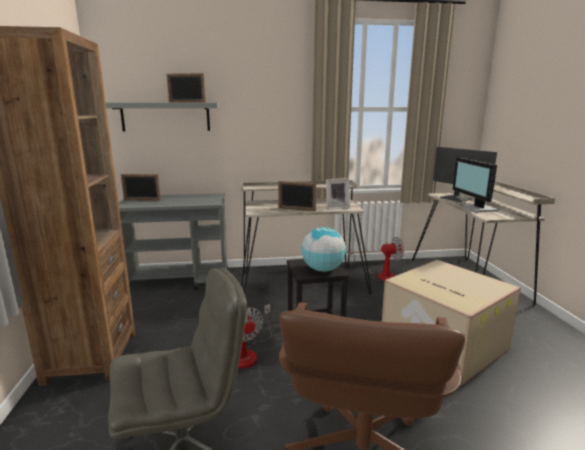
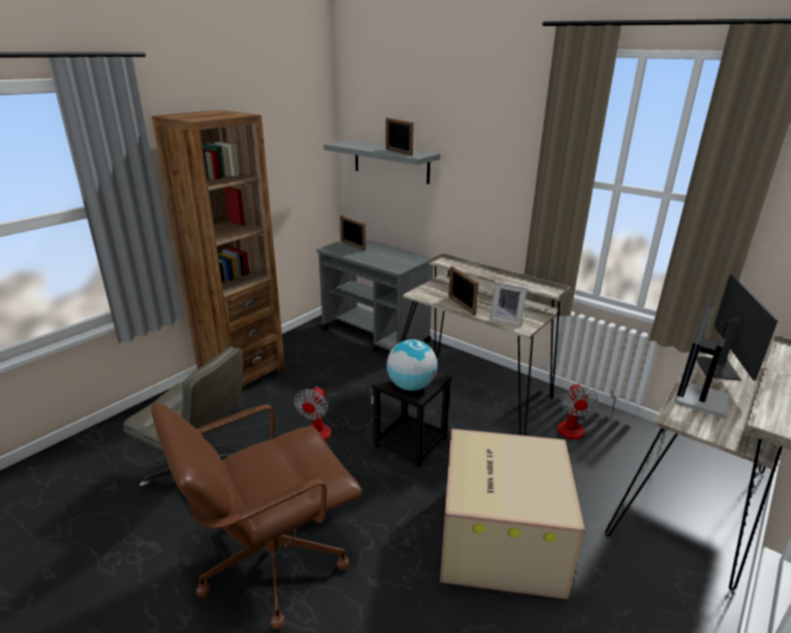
camera: 45 degrees right, 10 degrees up
fan [351,237,404,281] -> fan turned 60 degrees clockwise [557,384,616,439]

